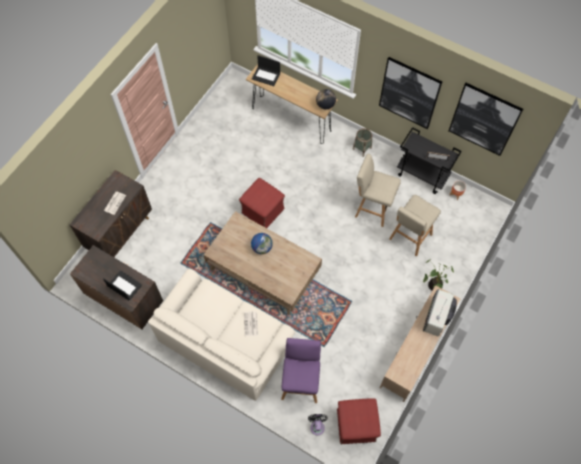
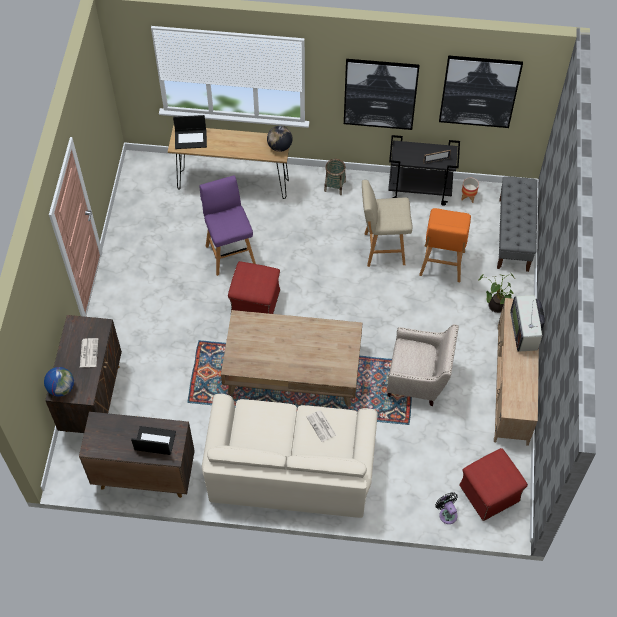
camera: 25 degrees left, 5 degrees down
globe [251,233,273,254] -> globe moved to [44,367,74,396]
purple stool [281,338,321,403] -> purple stool moved to [200,175,256,276]
beige stool [389,195,441,257] -> orange stool [419,208,471,282]
none -> beige armchair [387,324,459,406]
none -> grey bench [497,176,538,272]

